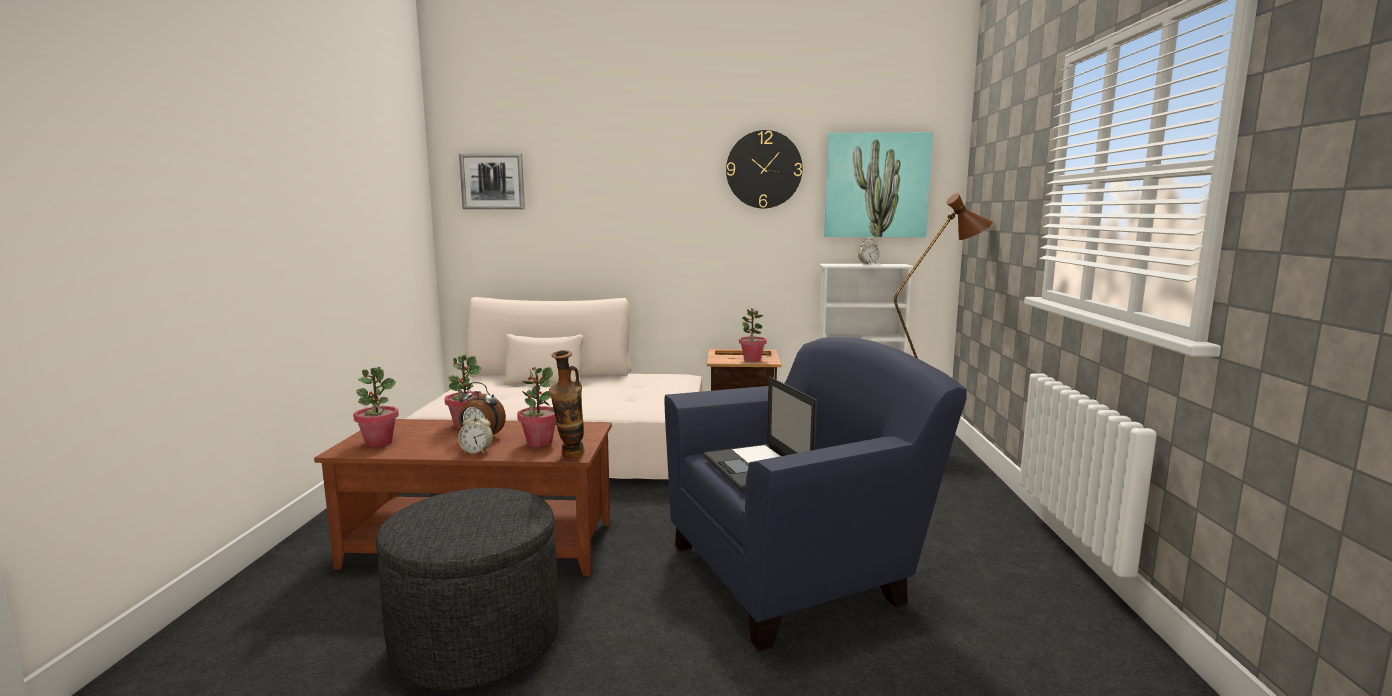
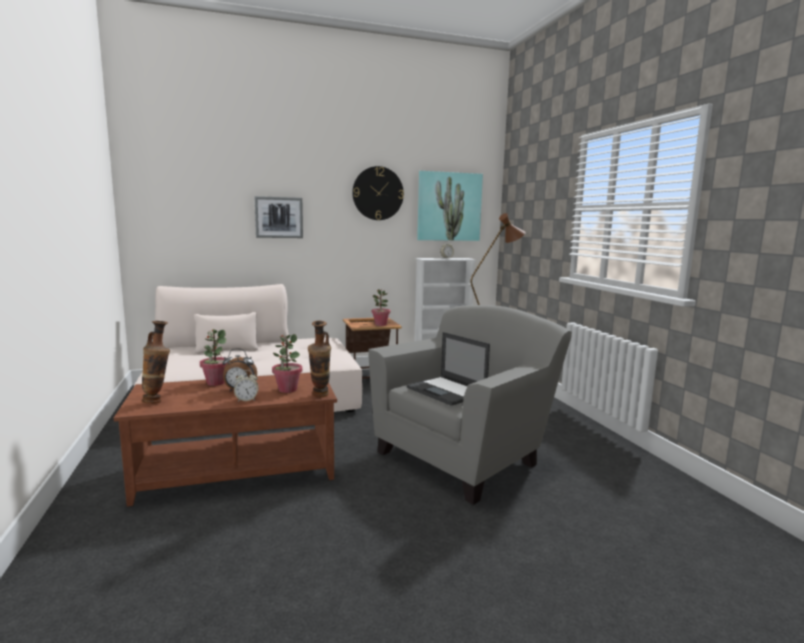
camera: 20 degrees left, 0 degrees up
potted plant [353,367,399,447] -> vase [141,321,170,404]
grey ottoman [376,488,559,690] -> none
picture [459,153,525,209] -> picture moved to [255,196,303,238]
blue armchair [664,337,967,650] -> grey armchair [368,305,572,505]

